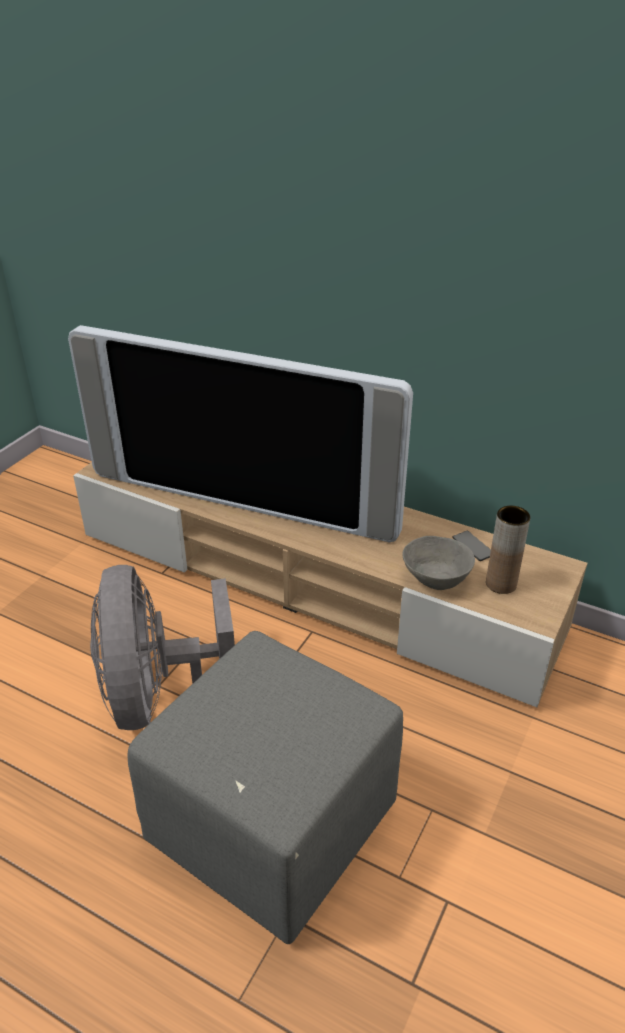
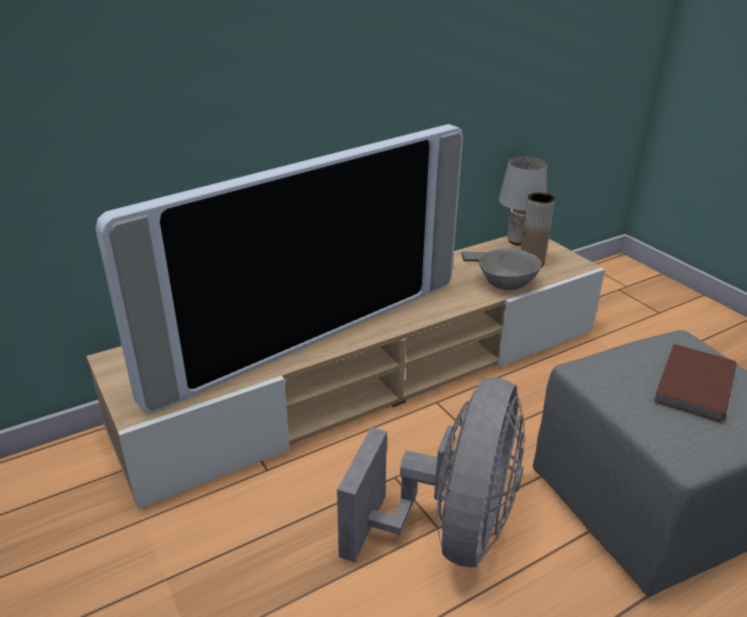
camera: 60 degrees left, 5 degrees down
grey fan [90,565,235,730] -> grey fan turned 90 degrees counterclockwise [337,377,524,567]
none -> grey table lamp [499,157,547,245]
none -> brown book [654,344,736,422]

